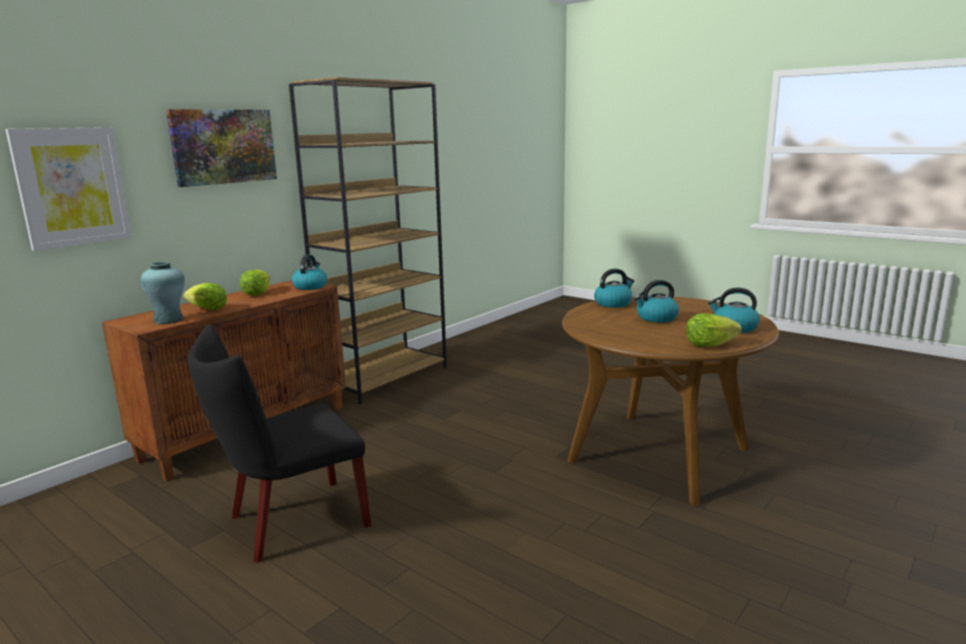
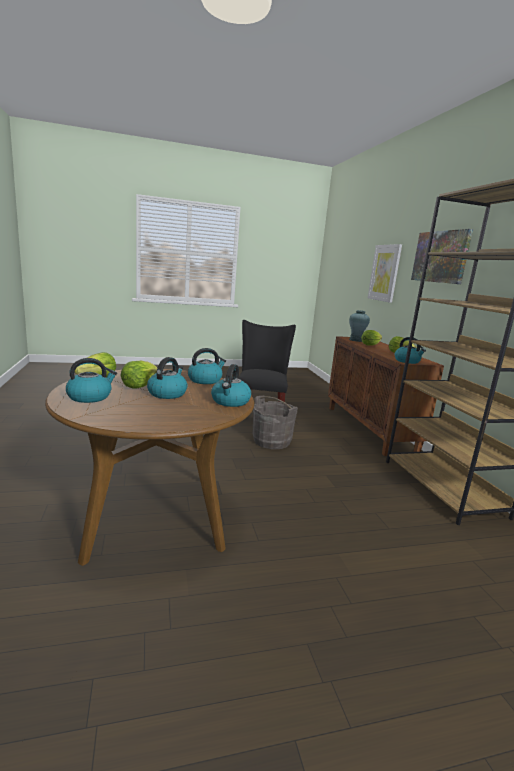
camera: 125 degrees right, 0 degrees up
none -> lettuce [120,361,157,389]
none -> kettle [188,348,226,384]
none -> grey bucket [252,396,298,449]

